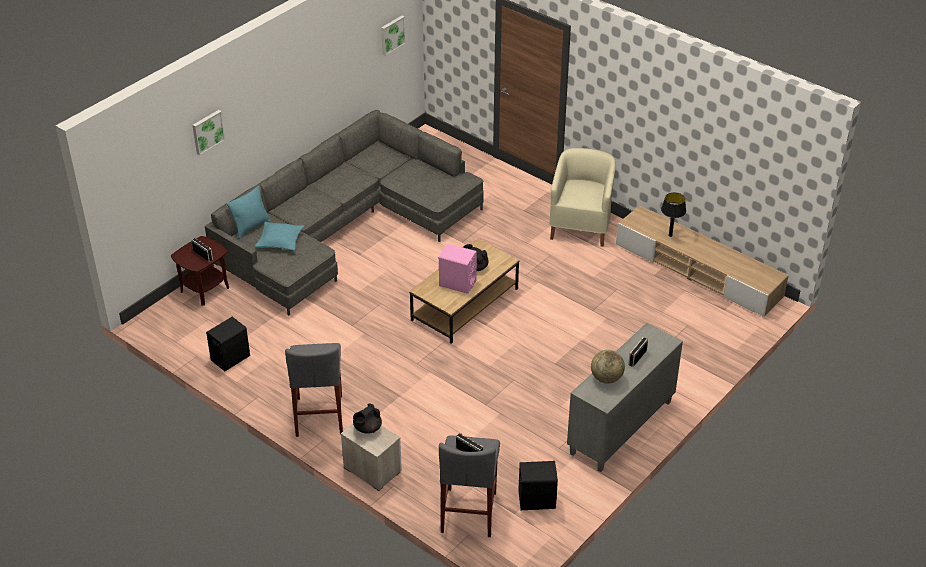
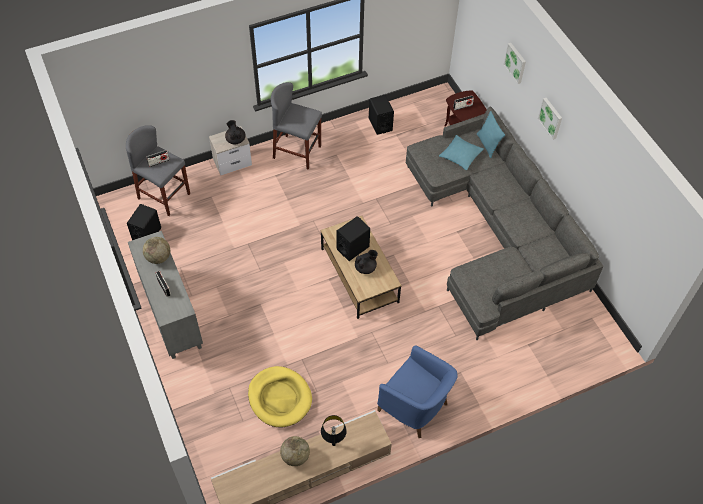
camera: 115 degrees right, 15 degrees up
picture [381,15,406,56] -> picture moved to [538,98,562,140]
pink speaker [438,244,477,294] -> black speaker [336,216,370,261]
beige armchair [549,148,616,247] -> blue armchair [377,346,458,438]
none -> yellow dog bed [248,366,312,427]
none -> globe [280,436,310,466]

